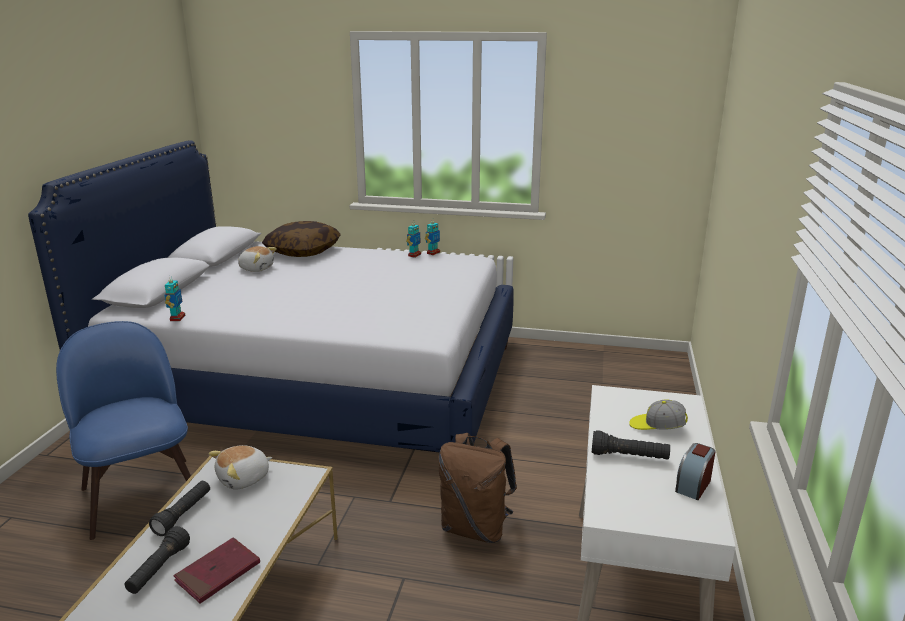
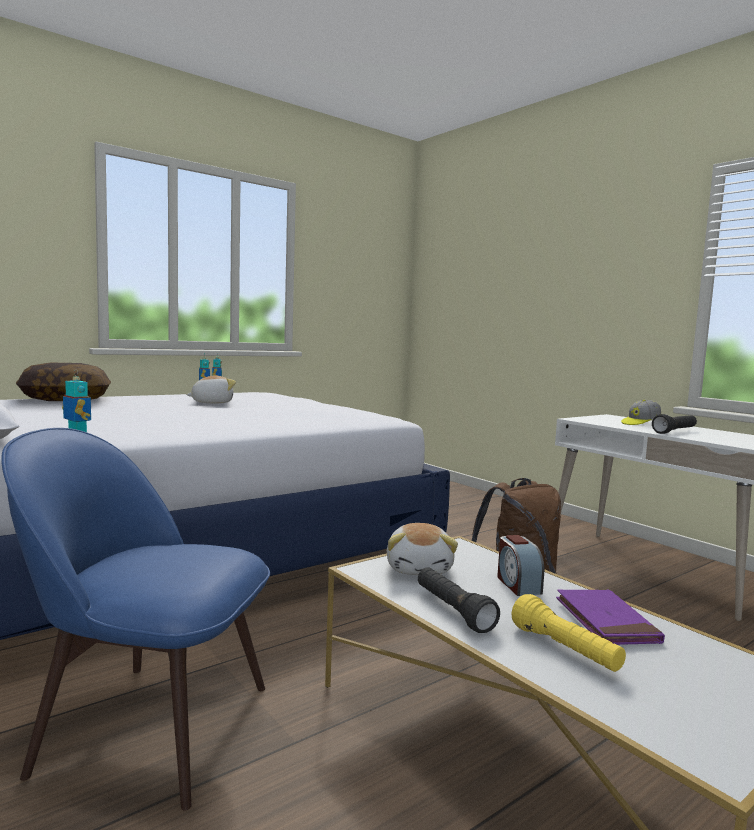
camera: 50 degrees left, 15 degrees down
black flashlight [125,526,190,594] -> yellow flashlight [512,594,626,672]
red book [173,537,260,604] -> purple book [556,590,665,645]
plush toy [238,246,277,272] -> plush toy moved to [186,375,236,404]
alarm clock [675,443,715,500] -> alarm clock moved to [497,535,544,596]

